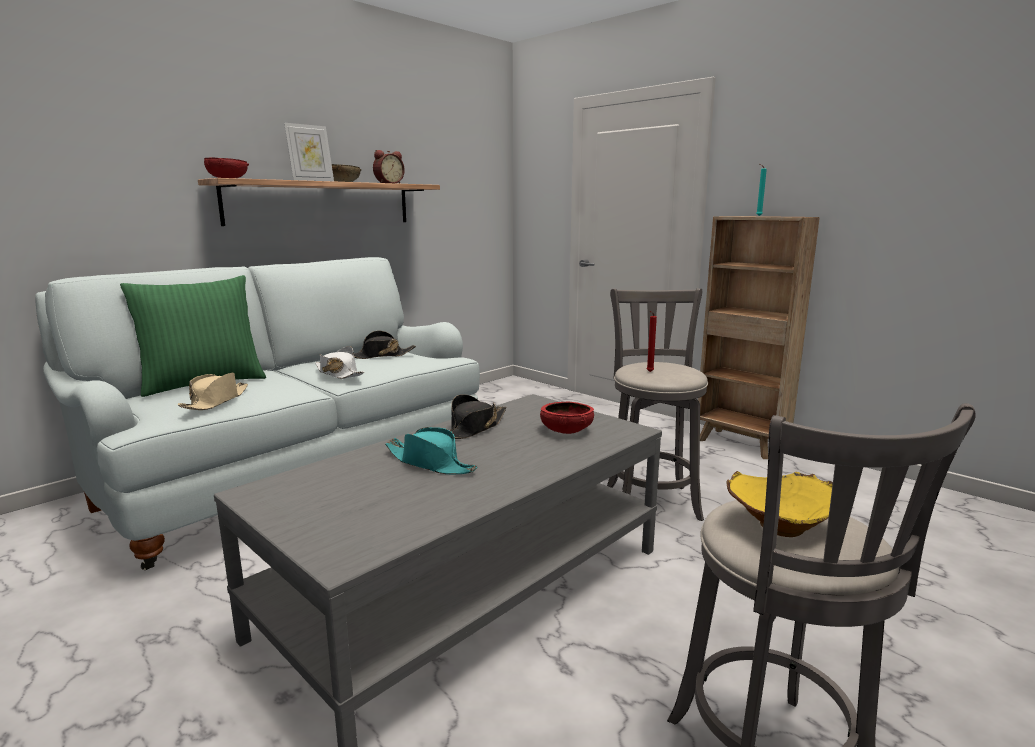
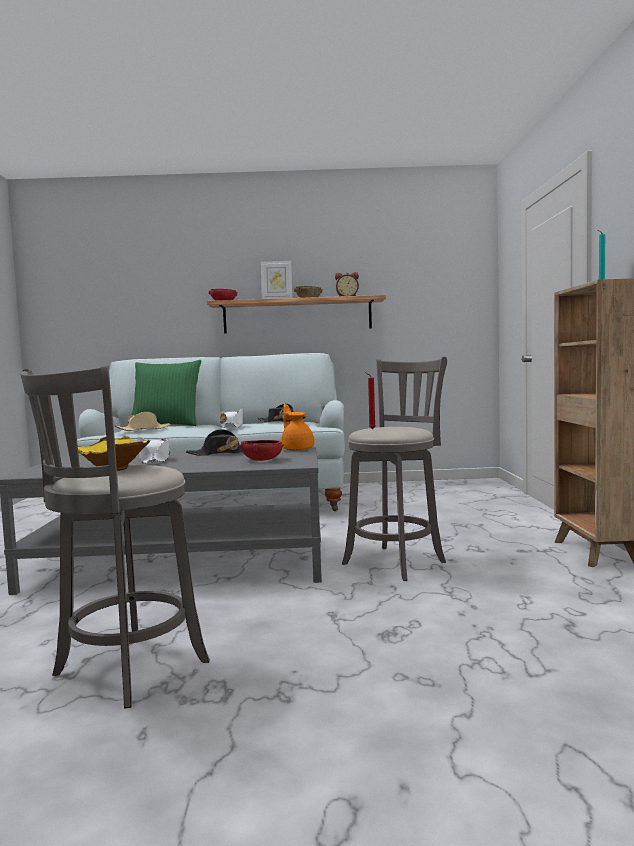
camera: 45 degrees right, 10 degrees down
turquoise hat [385,427,477,474] -> white hat [137,437,170,464]
none -> orange teapot [281,404,314,451]

